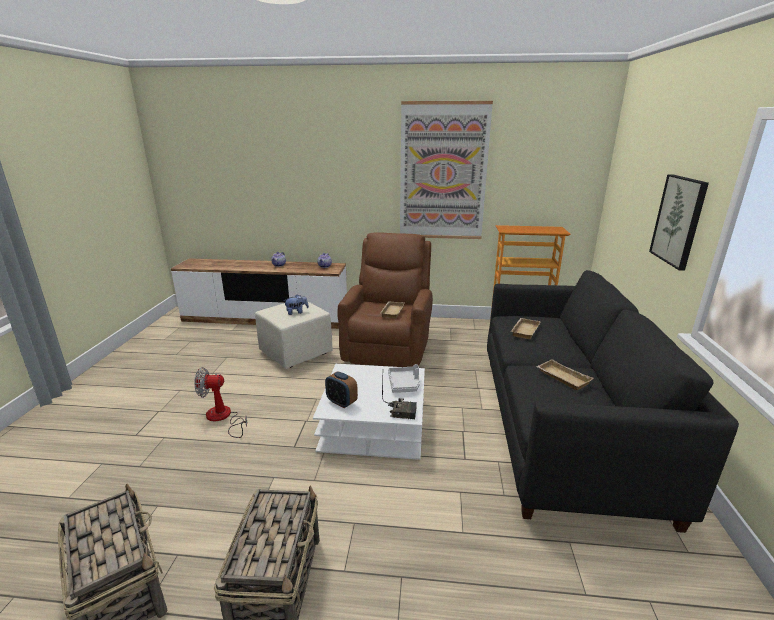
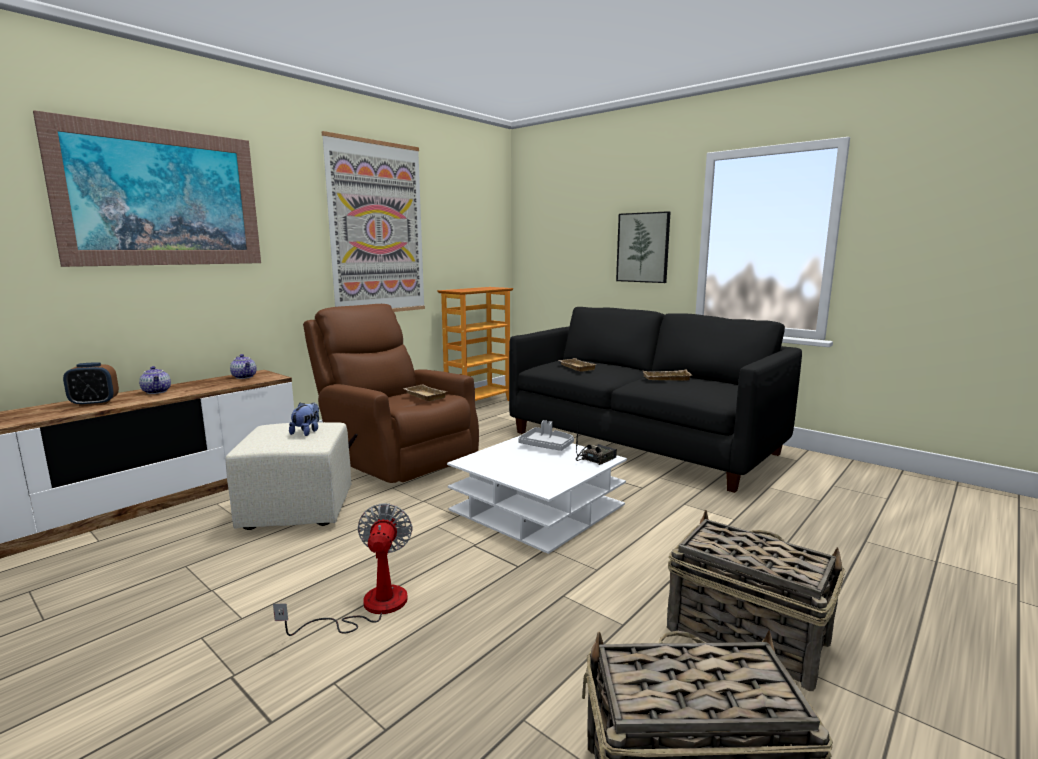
camera: 55 degrees left, 10 degrees down
fan [194,367,247,438] -> fan turned 150 degrees clockwise [273,503,413,636]
alarm clock [325,371,358,408] -> alarm clock moved to [63,362,119,406]
none -> picture [33,110,261,267]

